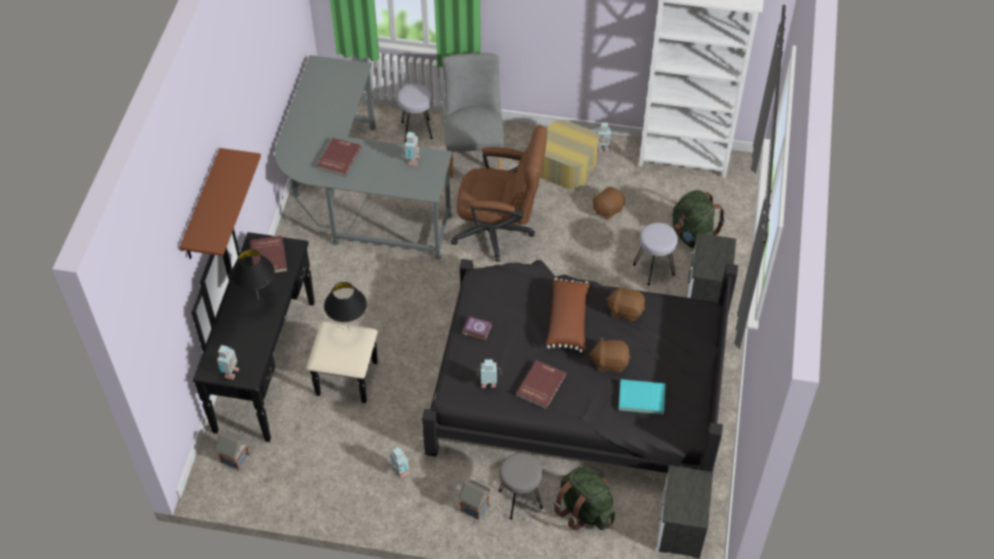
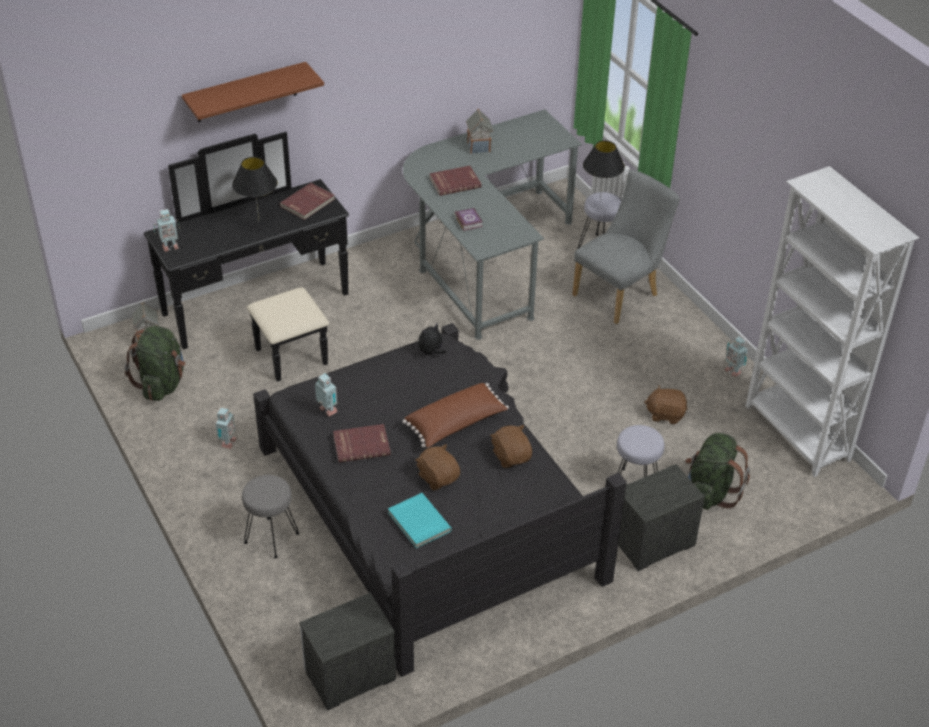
camera: 50 degrees right, 10 degrees down
black table lamp [324,282,367,328] -> black table lamp moved to [583,141,625,201]
toy robot [405,132,420,166] -> none
brown office chair [451,126,547,262] -> none
toy house [459,480,491,520] -> toy house moved to [466,108,493,154]
book [462,316,492,341] -> book moved to [454,208,483,231]
ottoman [540,120,599,190] -> none
green backpack [554,465,615,531] -> green backpack moved to [125,326,186,401]
none -> plush toy [418,323,446,354]

